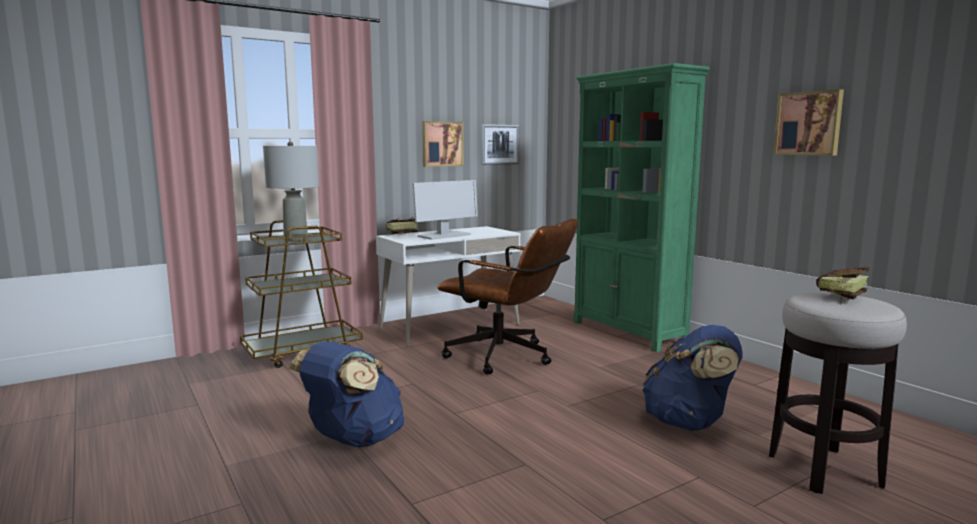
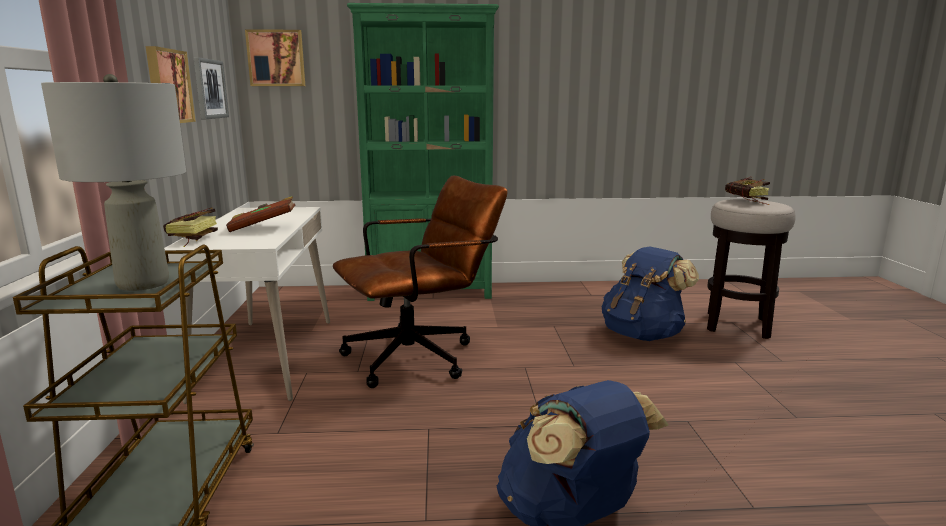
camera: 60 degrees left, 5 degrees up
monitor [413,180,478,240] -> brown book [226,196,295,232]
picture [773,89,844,155] -> picture moved to [245,29,305,86]

